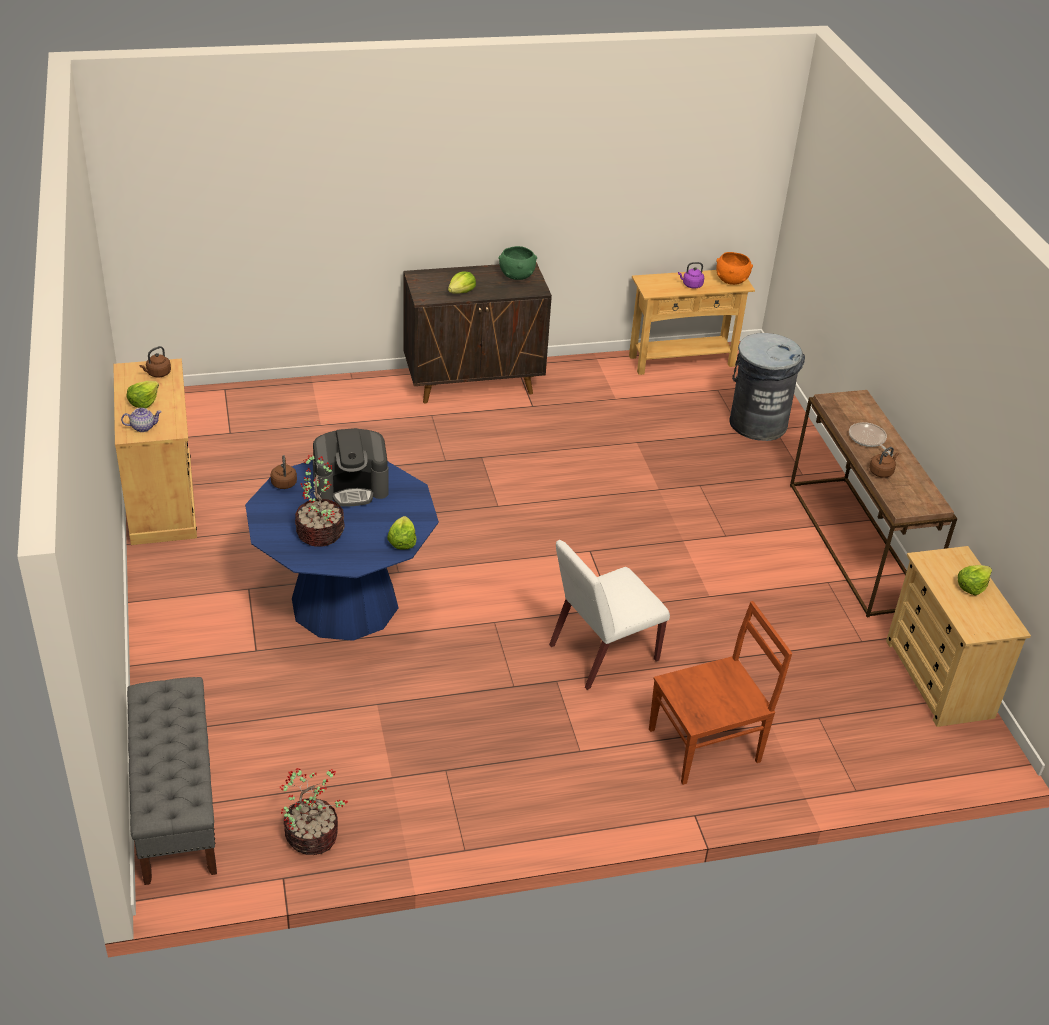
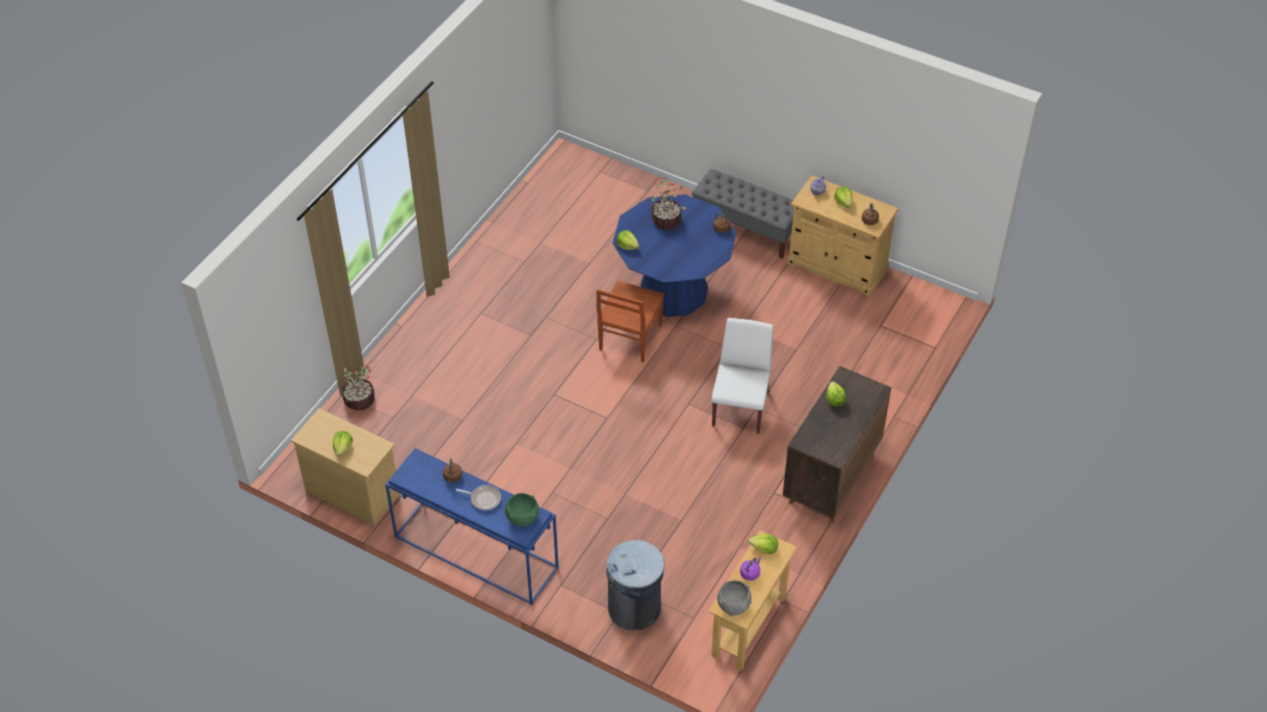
camera: 135 degrees right, 10 degrees up
grey bench [127,677,217,885] -> grey bench moved to [692,169,794,259]
potted plant [280,768,348,855] -> potted plant moved to [342,365,375,410]
coffee machine [313,428,389,507] -> none
green bowl [498,246,537,280] -> green bowl moved to [504,493,539,527]
white chair [549,540,670,690] -> white chair moved to [711,318,773,434]
brown chair [649,601,792,785] -> brown chair moved to [596,281,664,363]
orange bowl [716,252,753,285] -> grey bowl [717,580,752,616]
brown console table [790,390,957,617] -> blue console table [385,448,559,605]
none -> lettuce [748,534,778,554]

